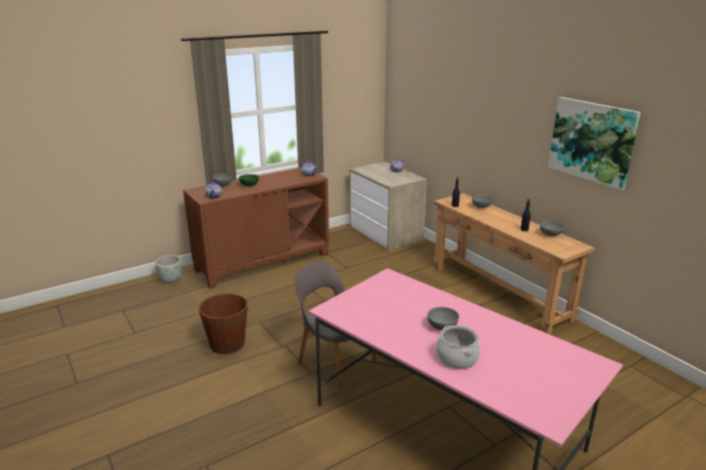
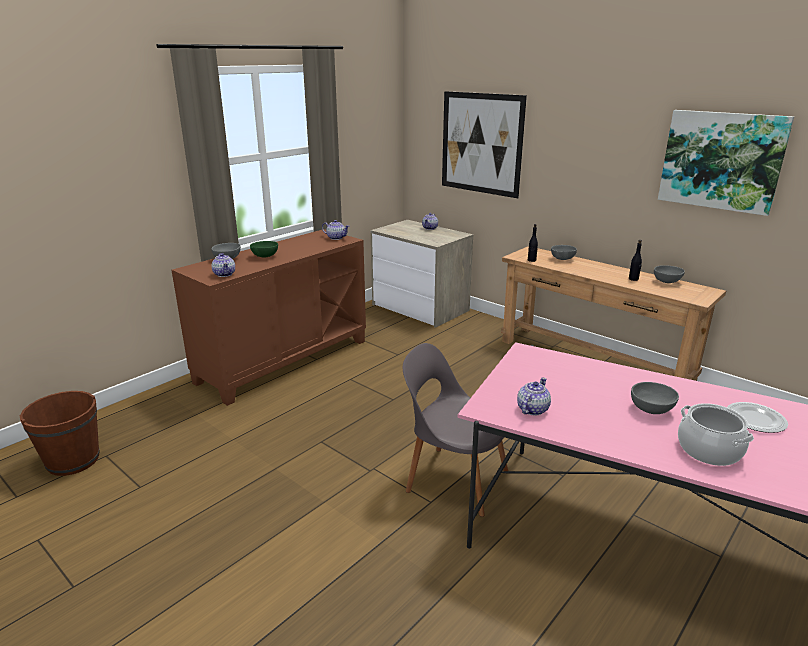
camera: 15 degrees left, 0 degrees up
grey planter [155,255,181,283] -> none
brown bucket [199,293,248,354] -> brown bucket moved to [20,391,100,476]
none -> picture [442,91,527,198]
none -> teapot [517,378,551,415]
none -> plate [727,402,788,433]

